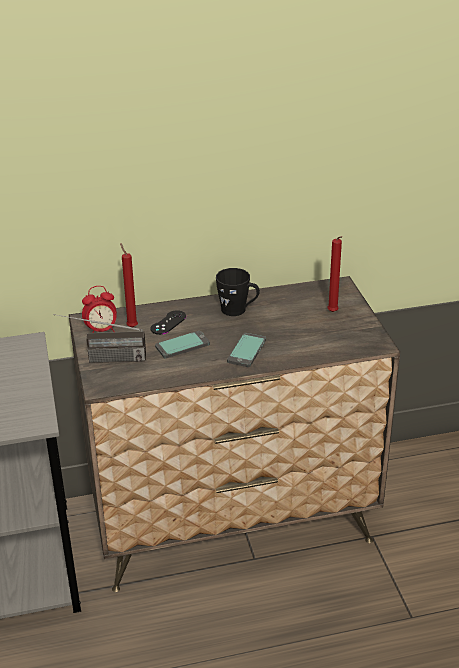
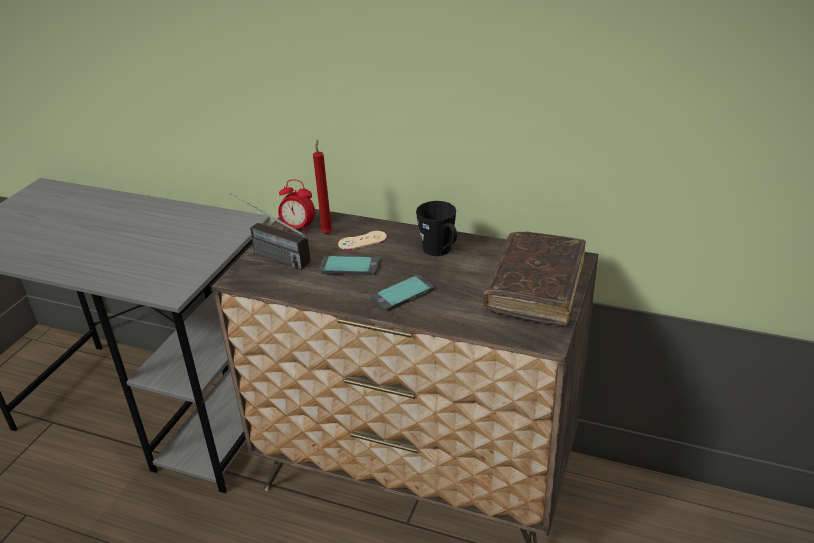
camera: 35 degrees right, 0 degrees up
black game controller [151,310,186,335] -> beige game controller [338,231,387,250]
red candle [327,236,342,312] -> brown book [483,232,586,326]

